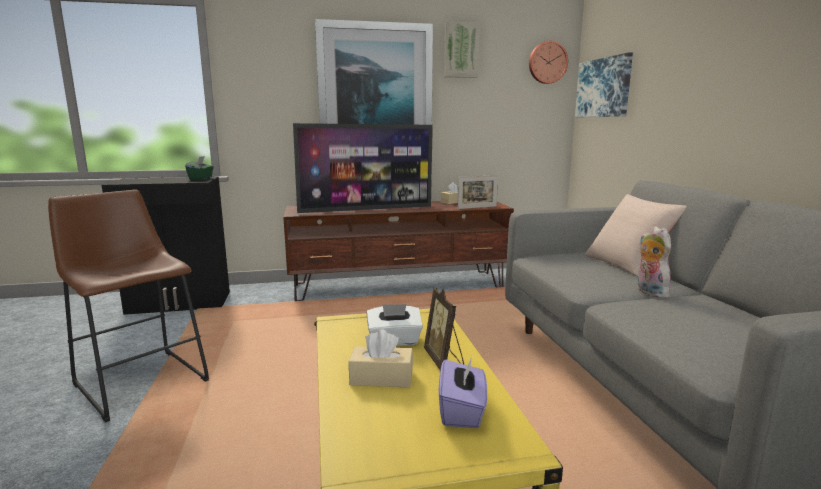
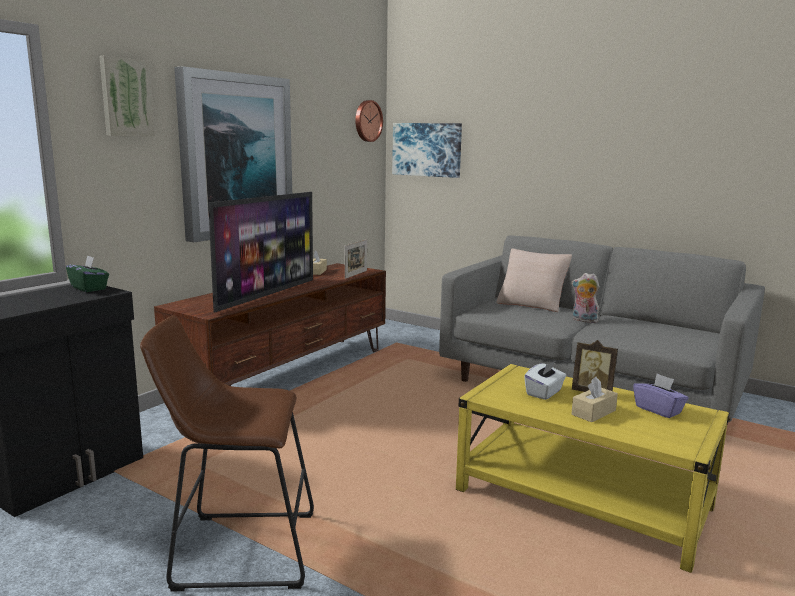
camera: 45 degrees left, 0 degrees up
picture [444,22,480,78] -> picture moved to [99,56,155,137]

